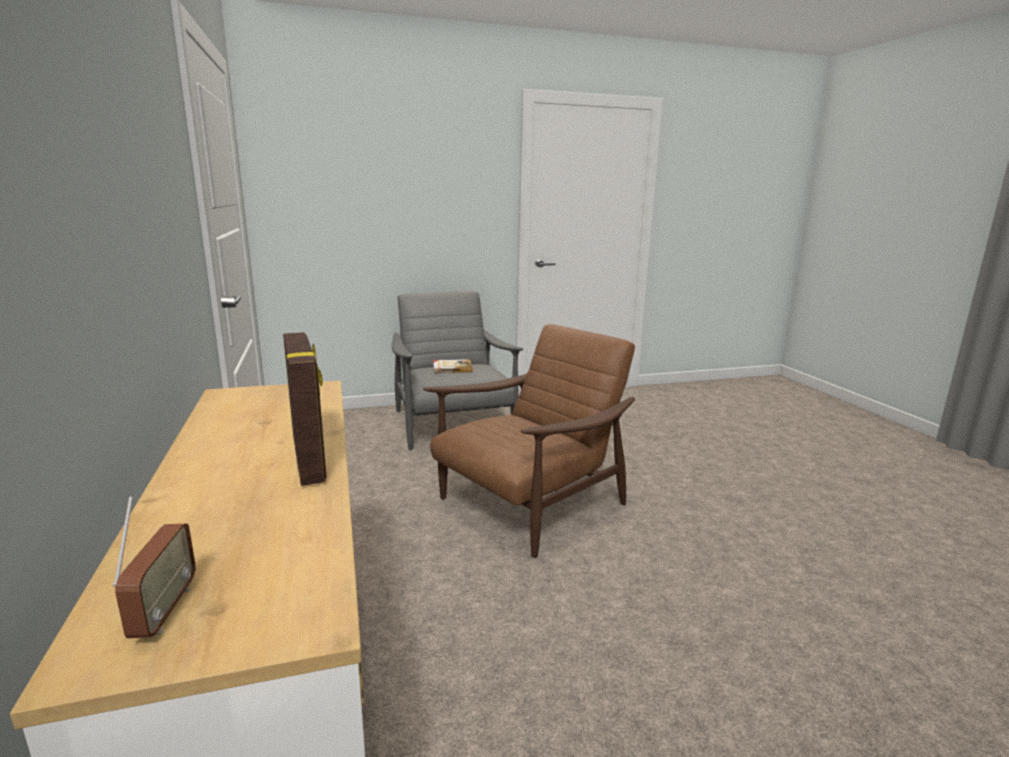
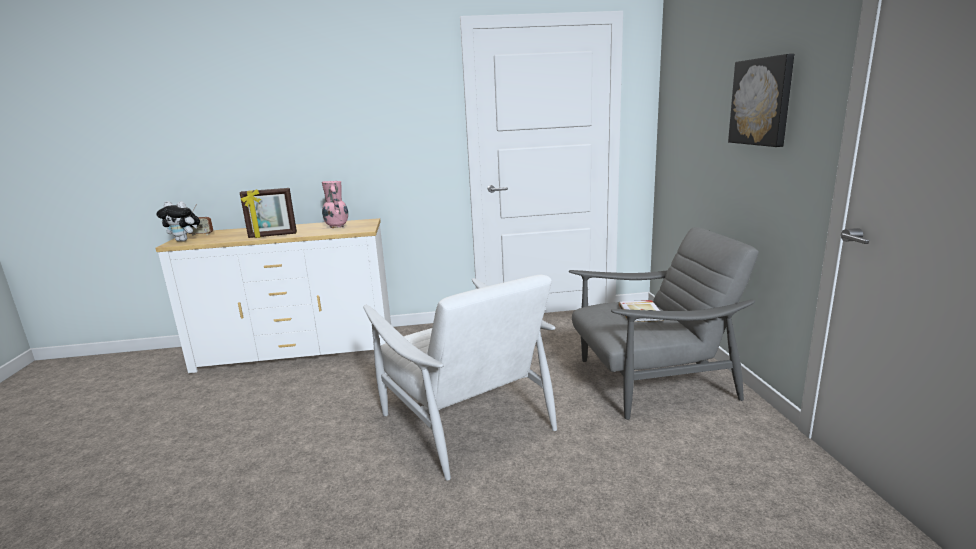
camera: 100 degrees right, 0 degrees up
brown armchair [423,324,635,558] -> white armchair [364,275,557,481]
none -> plush toy [156,201,200,241]
none -> pink vase [322,181,348,228]
none -> picture [728,54,794,147]

